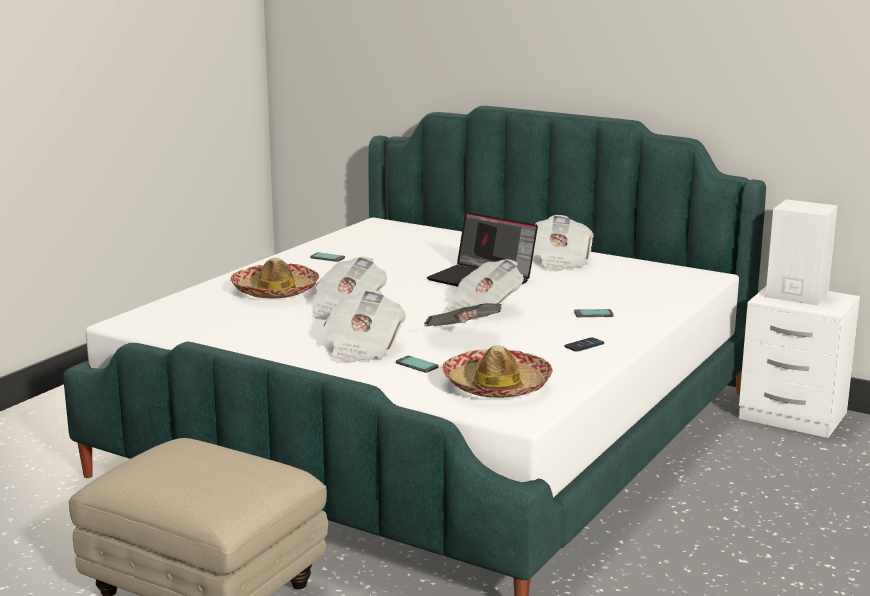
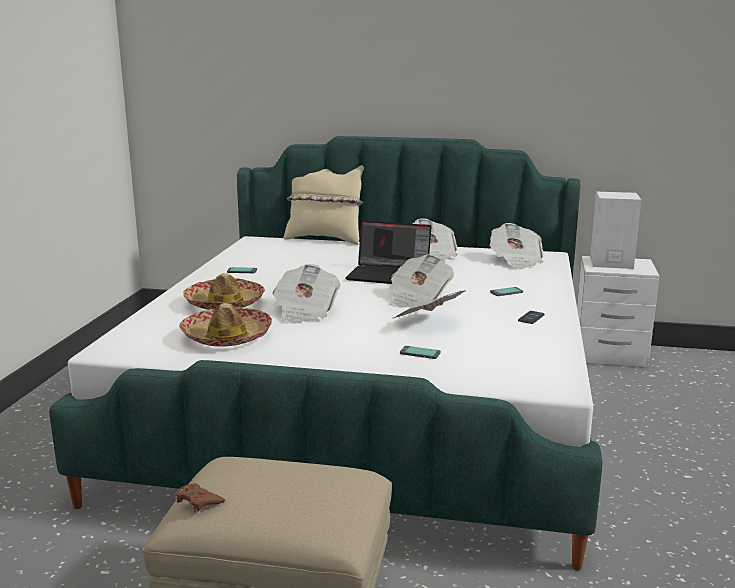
camera: 20 degrees left, 0 degrees up
newspaper [324,290,406,363] -> newspaper moved to [489,223,544,270]
hat [442,345,553,398] -> hat moved to [179,303,272,347]
none -> brown game controller [176,483,225,512]
none -> beige pillow [283,165,364,245]

